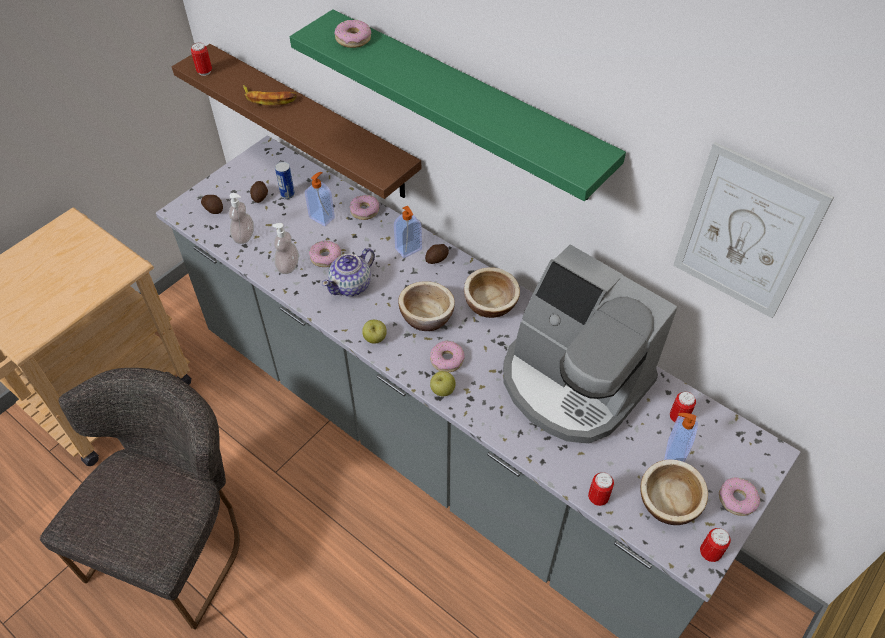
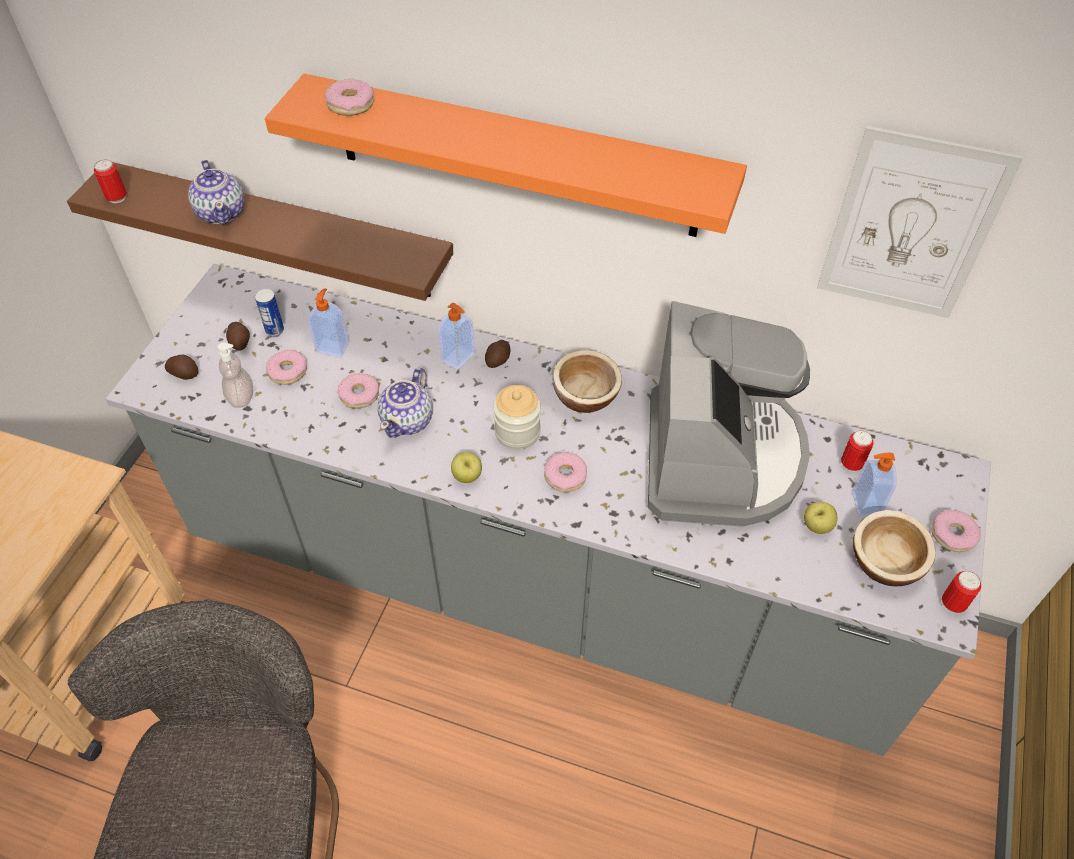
camera: 20 degrees left, 0 degrees up
banana [243,85,297,105] -> teapot [188,160,244,224]
soap dispenser [272,223,299,274] -> none
green shelf [290,9,626,201] -> orange shelf [265,74,747,237]
donut [350,195,379,220] -> donut moved to [266,350,307,385]
bowl [398,281,455,331] -> jar [493,385,541,450]
apple [430,371,456,396] -> apple moved to [804,502,837,534]
coffee machine [503,244,677,443] -> coffee machine turned 105 degrees counterclockwise [648,301,810,527]
can [588,472,614,506] -> none

